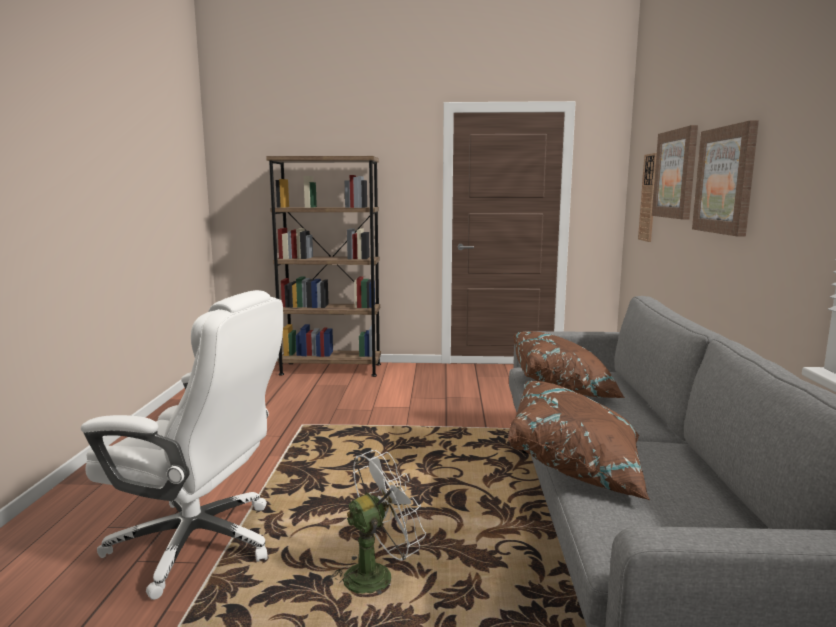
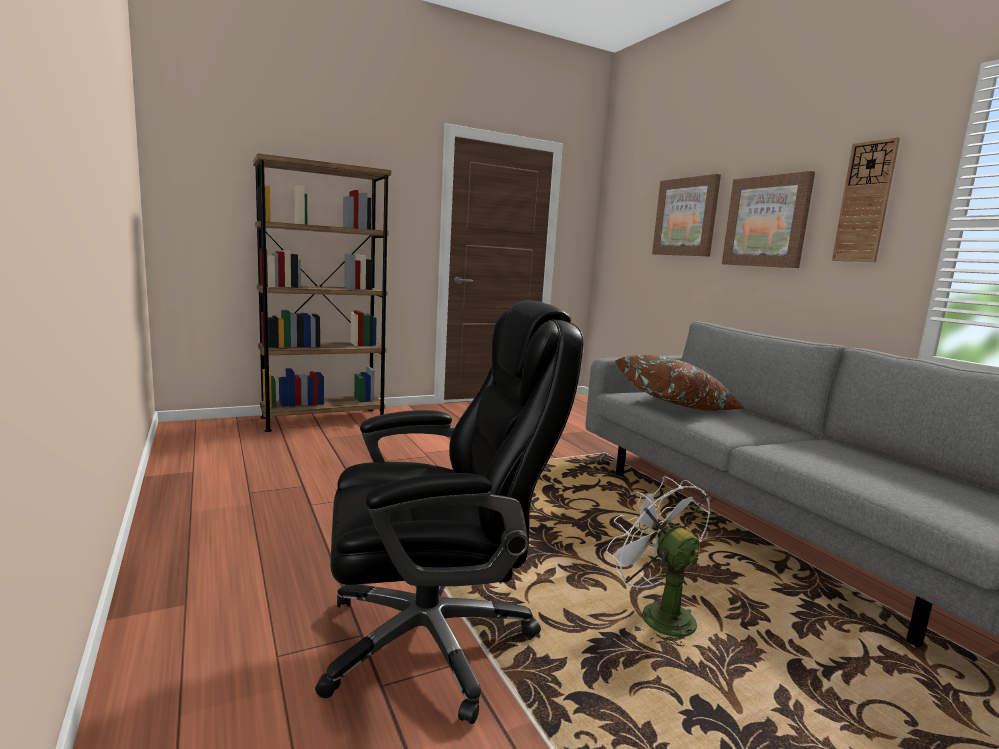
camera: 30 degrees left, 0 degrees up
white office chair [81,290,283,600] -> black office chair [315,300,584,724]
white fan [331,450,426,594] -> white fan turned 60 degrees counterclockwise [606,476,711,647]
brown pillow [507,381,650,500] -> none
wall clock [638,153,657,242] -> wall clock moved to [832,137,900,262]

